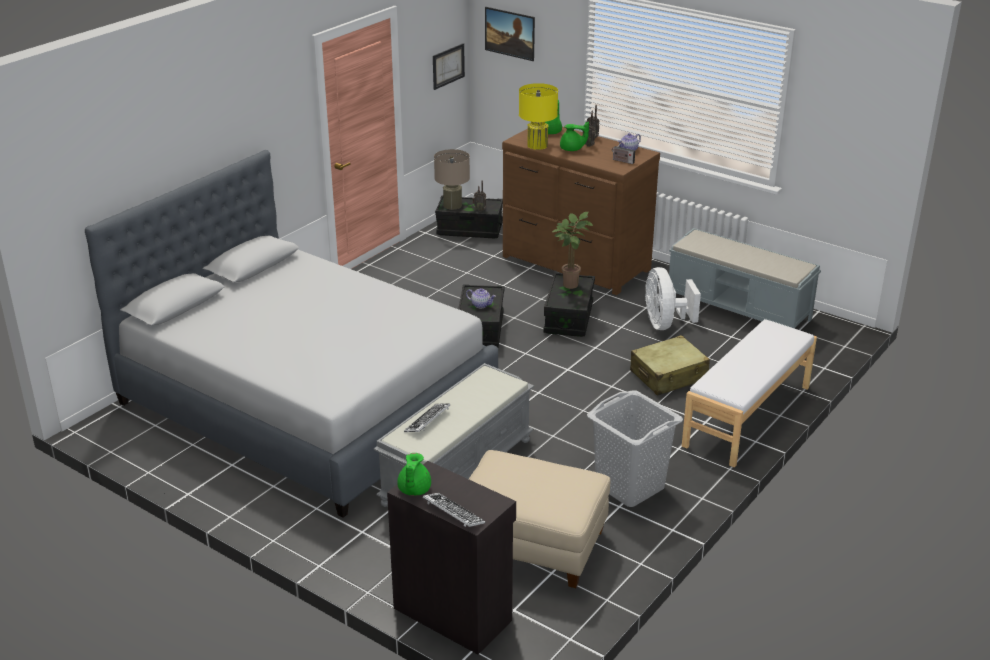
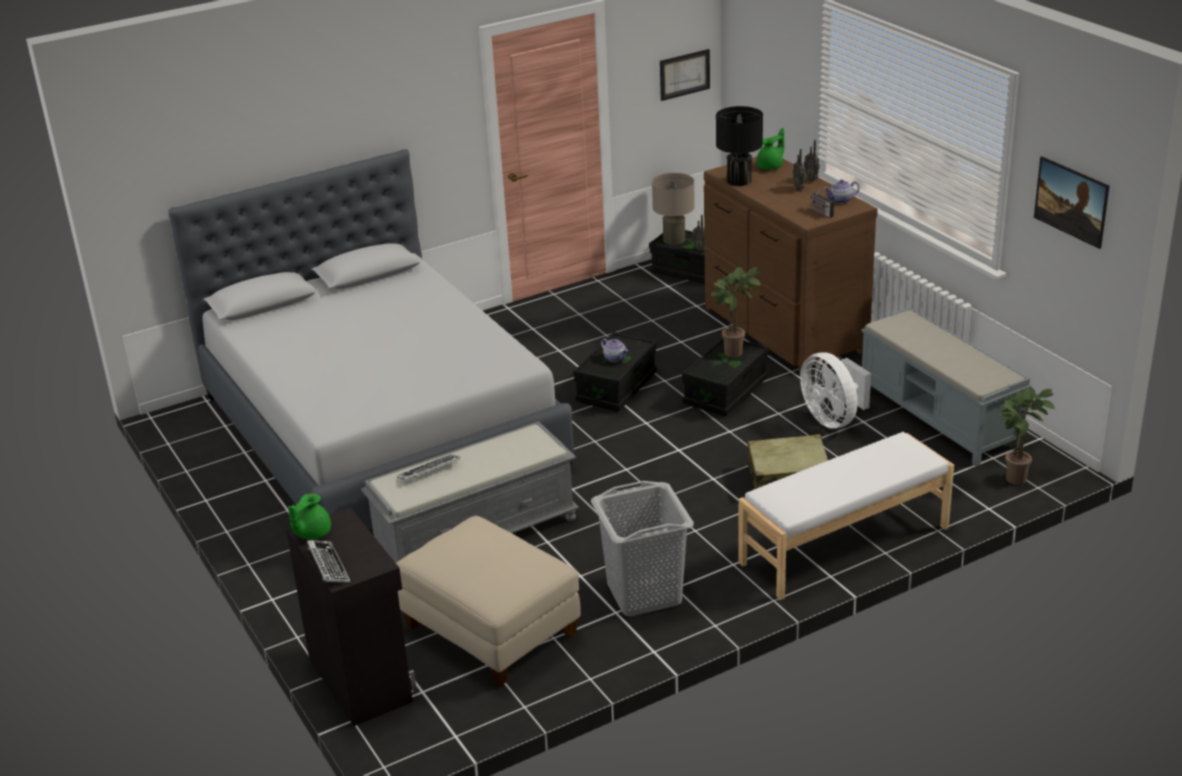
camera: 25 degrees right, 0 degrees up
picture [485,7,535,61] -> picture moved to [1034,156,1109,249]
yellow table lamp [519,83,558,150] -> black table lamp [716,106,763,186]
green teapot [560,121,589,151] -> none
white fan [645,267,701,330] -> white fan turned 45 degrees counterclockwise [800,352,871,429]
none -> potted plant [999,387,1055,485]

